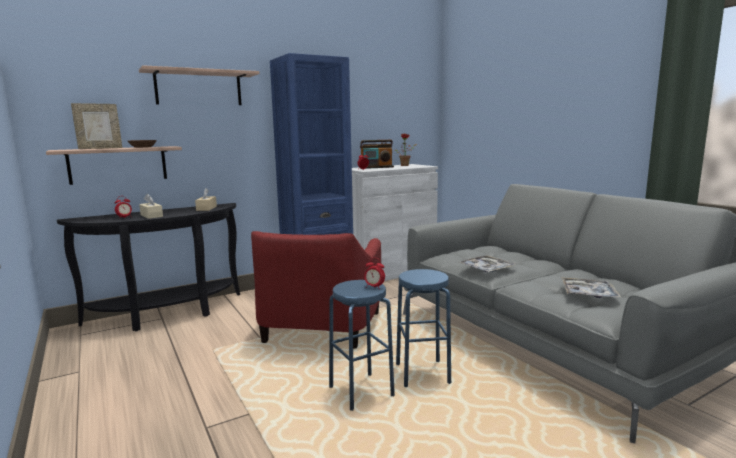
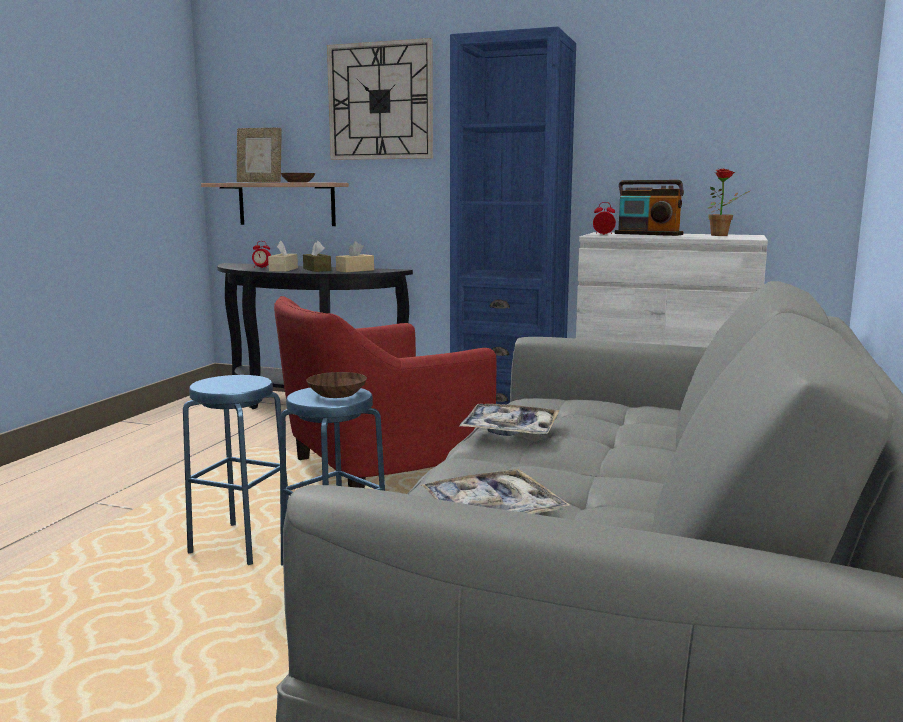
camera: 50 degrees right, 0 degrees up
shelf [139,65,260,105] -> wall clock [327,38,433,160]
alarm clock [364,258,385,288] -> none
none -> brown tissue box [303,241,331,272]
none -> brown bowl [306,372,367,398]

